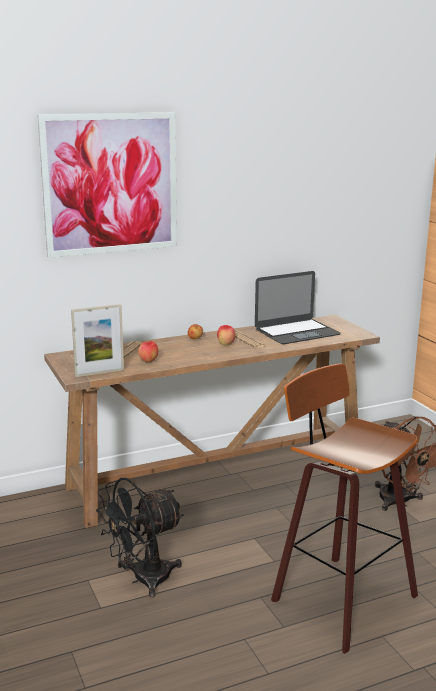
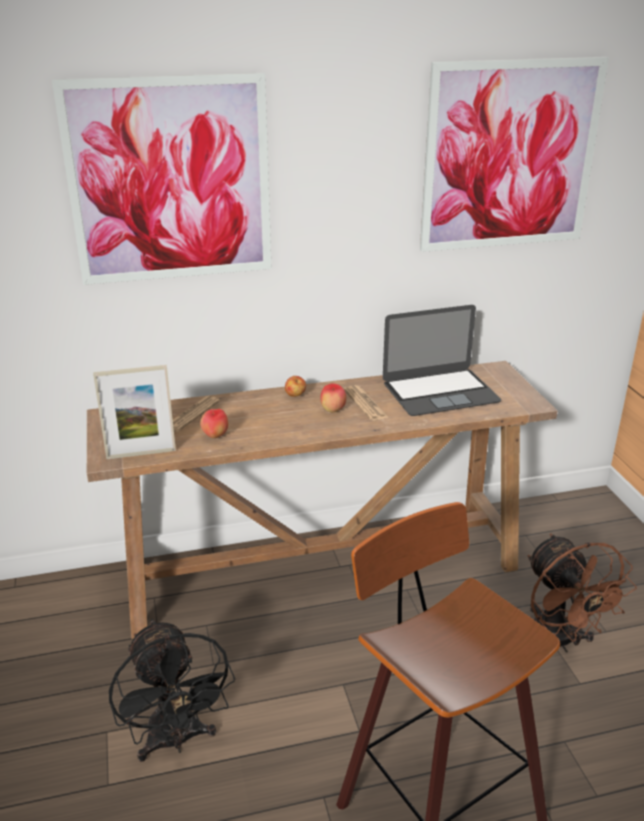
camera: 10 degrees right, 10 degrees up
black fan [96,478,184,597] -> black fan turned 90 degrees counterclockwise [109,619,235,762]
none -> picture [420,57,609,252]

